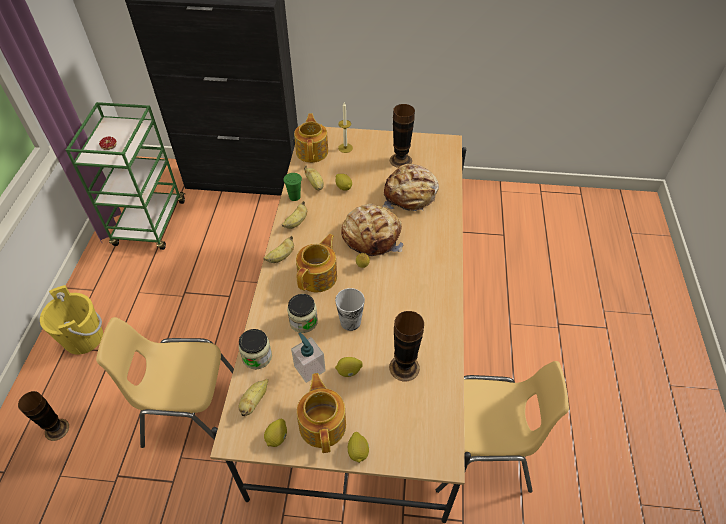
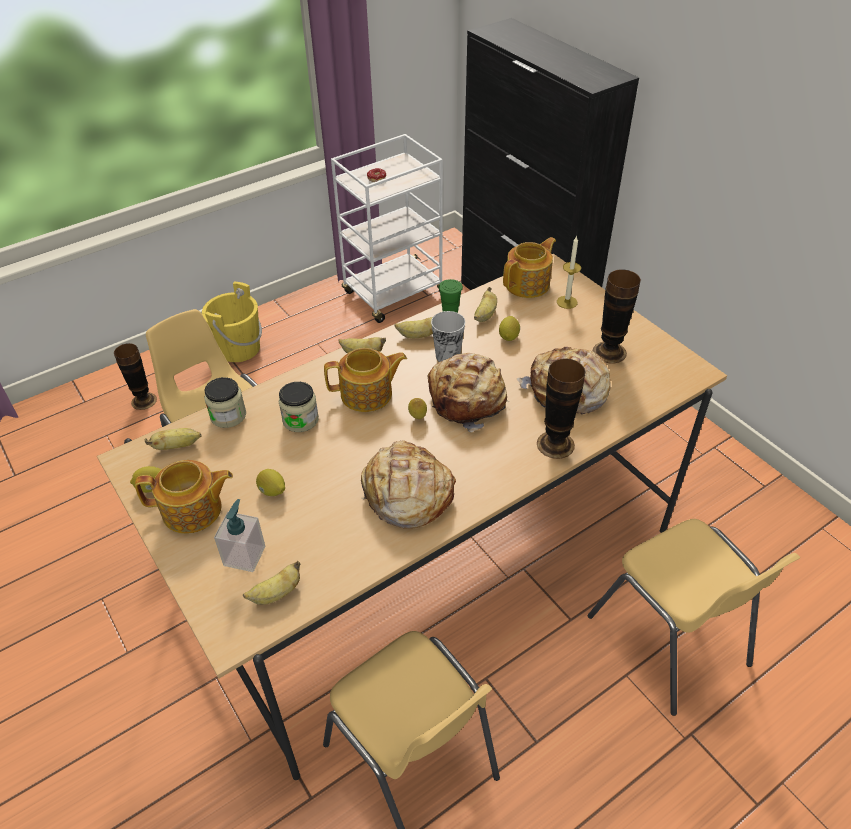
camera: 50 degrees right, 5 degrees down
green cart [66,102,186,250] -> white cart [331,134,443,323]
soap dispenser [291,333,326,383] -> soap dispenser moved to [214,499,265,572]
teapot [297,373,346,453] -> teapot turned 45 degrees clockwise [135,460,233,534]
cup [335,288,365,331] -> cup moved to [431,311,465,362]
lemon [348,432,369,463] -> none
vase [389,311,424,381] -> vase moved to [537,358,585,459]
none -> banana [243,561,300,605]
none -> bread [361,441,456,529]
none -> yellow chair [588,519,800,716]

